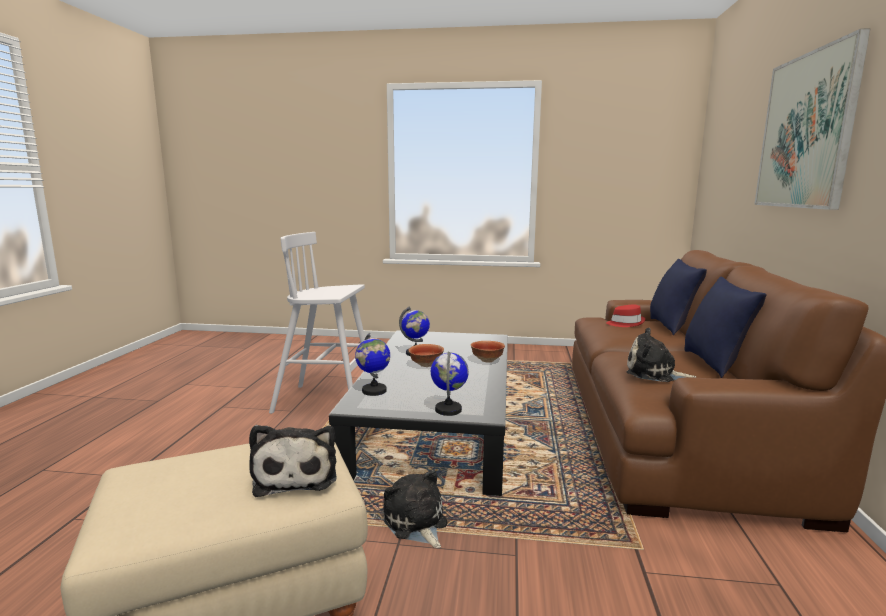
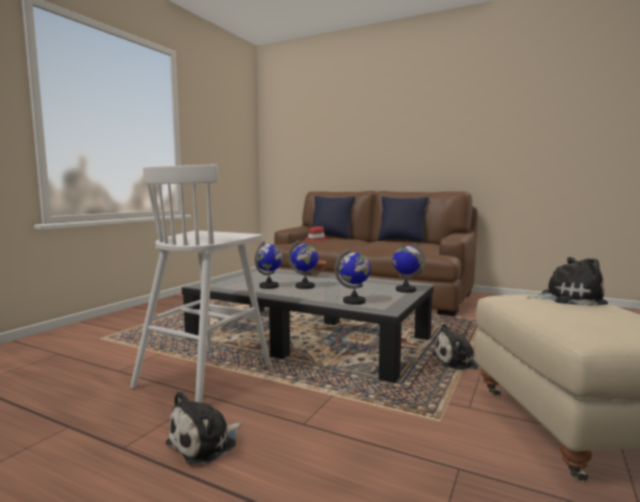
camera: 70 degrees left, 5 degrees down
bowl [408,344,444,367] -> globe [288,240,319,289]
plush toy [627,328,696,382] -> plush toy moved to [165,391,241,465]
picture [754,28,871,210] -> none

